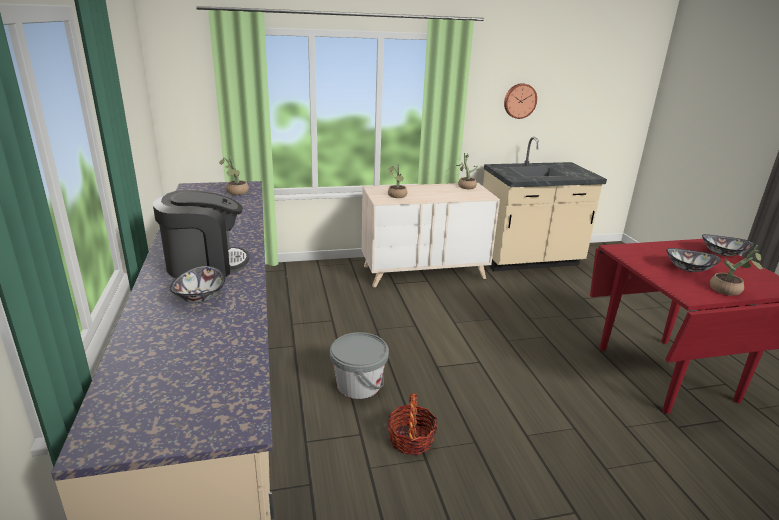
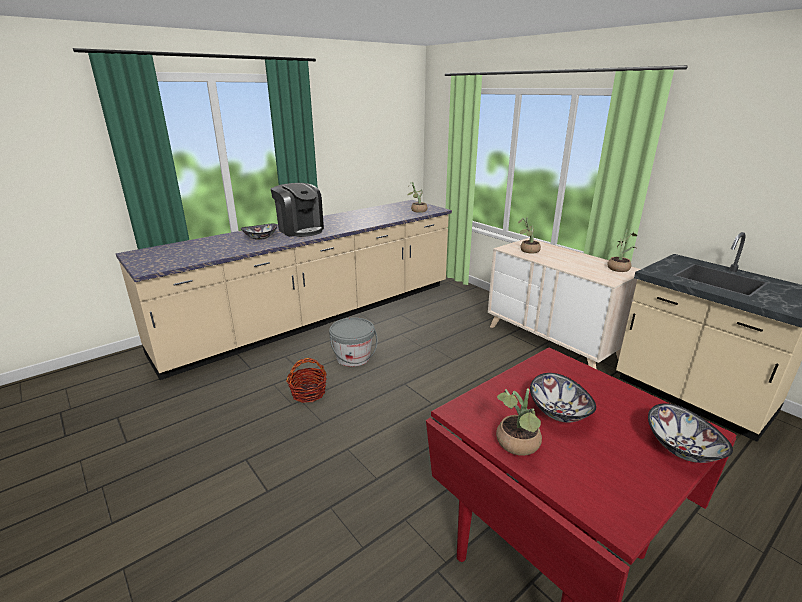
camera: 65 degrees right, 0 degrees up
wall clock [504,83,537,119] -> none

